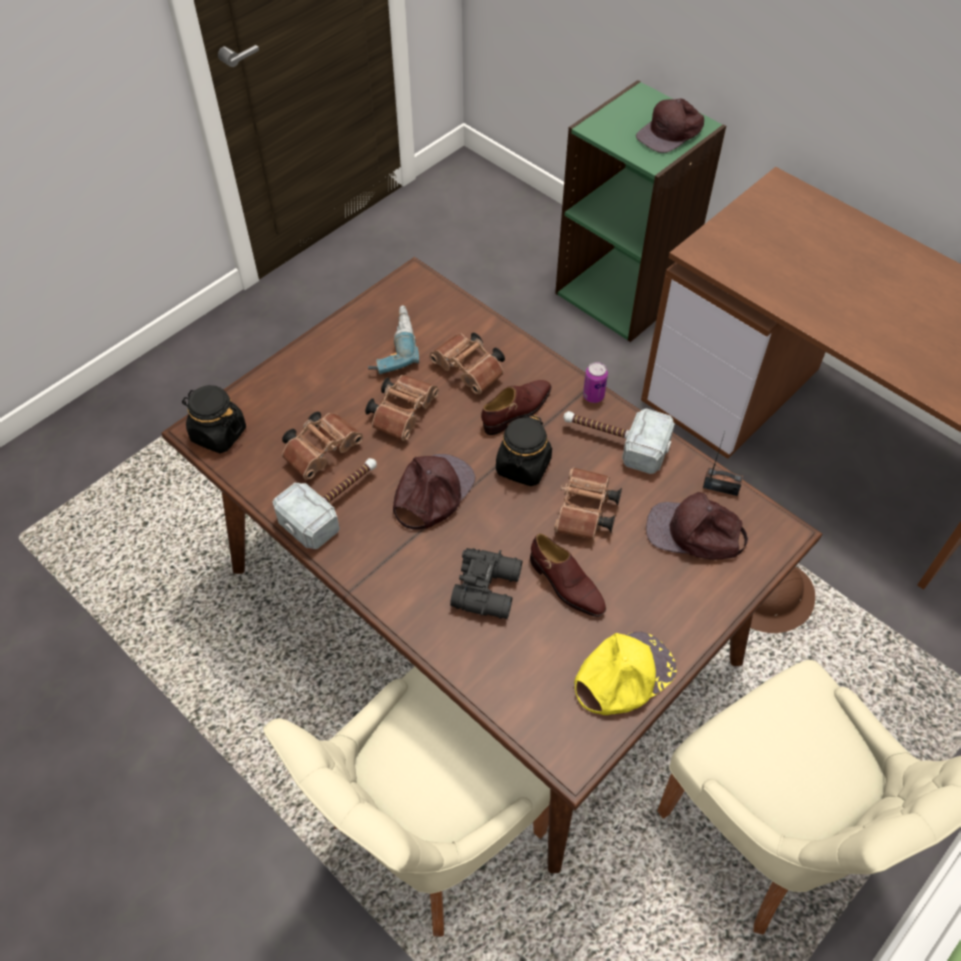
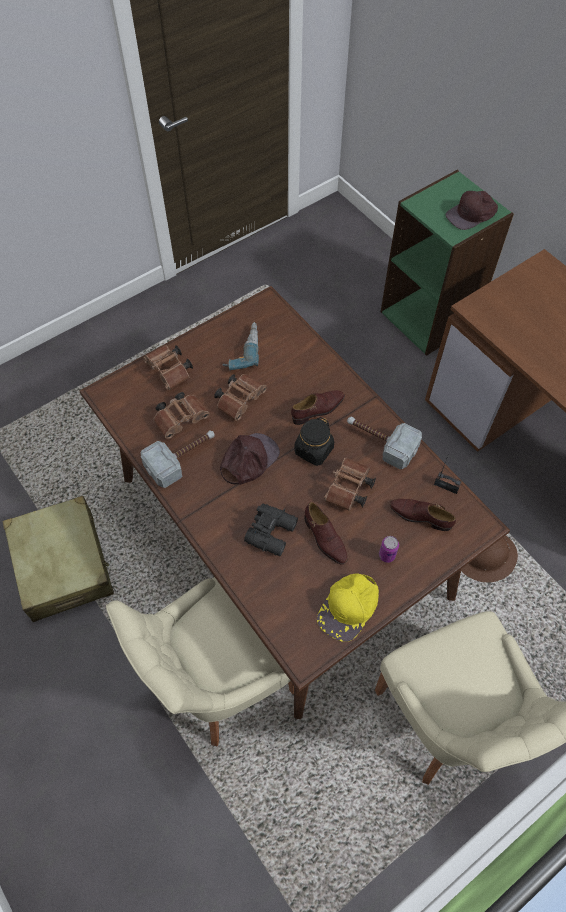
camera: 10 degrees right, 5 degrees up
black jar [182,385,246,453] -> none
brown binoculars [429,332,505,394] -> brown binoculars moved to [143,345,193,390]
yellow cap [574,632,677,715] -> yellow cap turned 150 degrees clockwise [317,573,379,642]
can [583,362,608,403] -> can moved to [379,536,399,563]
brown cap [646,492,748,560] -> brown shoe [390,499,456,531]
none -> beige suitcase [3,496,114,622]

